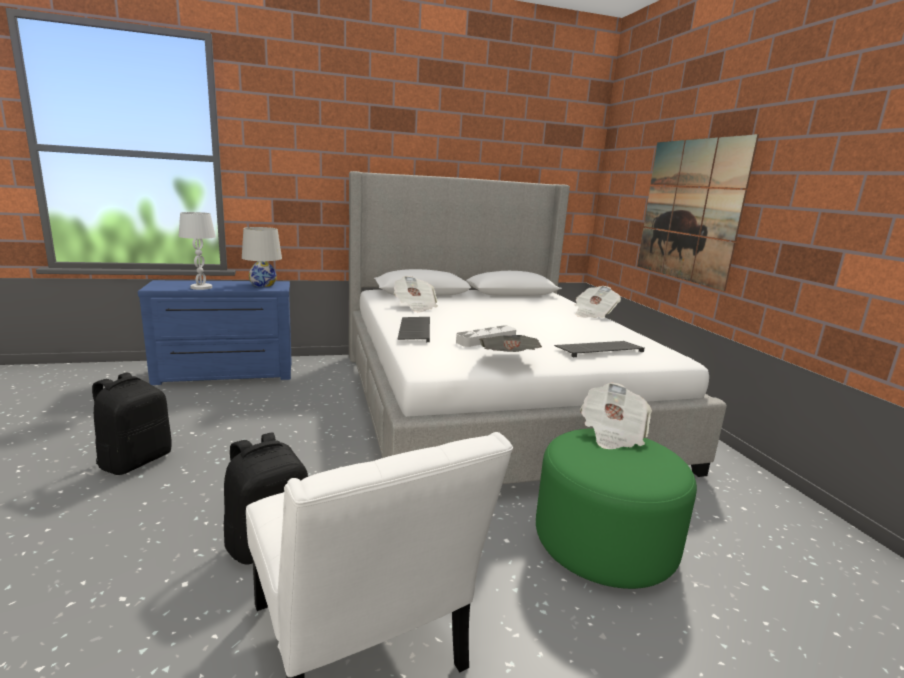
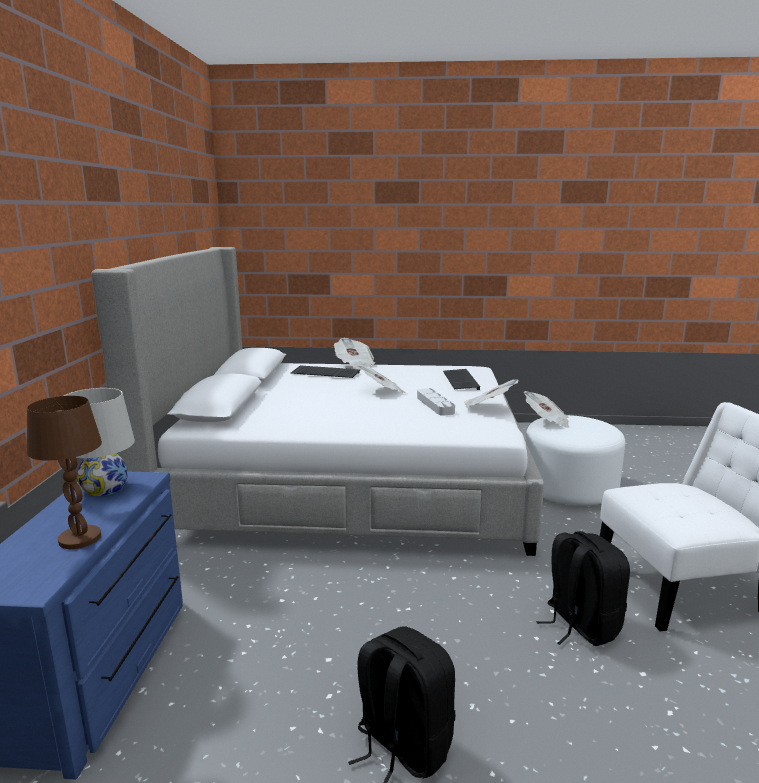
camera: 70 degrees left, 0 degrees up
white table lamp [179,212,216,290] -> brown table lamp [27,396,102,549]
newspaper [394,276,438,312] -> newspaper moved to [356,365,406,393]
keyboard [398,317,430,342] -> keyboard moved to [291,365,360,378]
green ottoman [536,428,697,589] -> white ottoman [526,415,625,506]
picture [637,134,759,291] -> none

